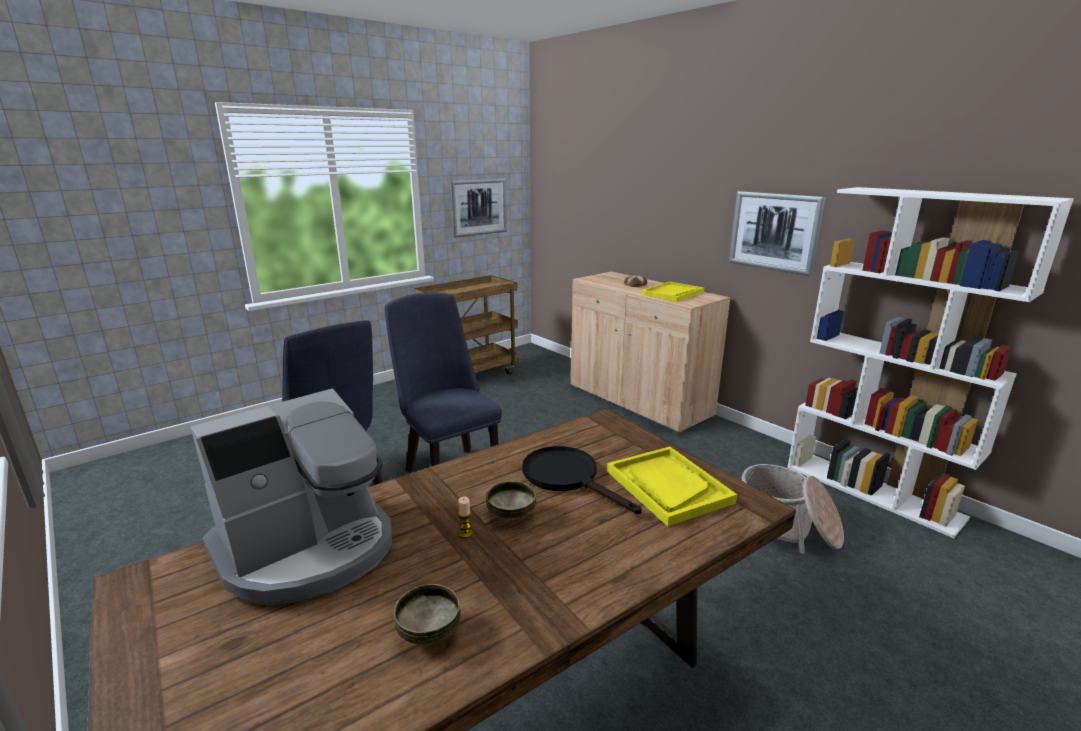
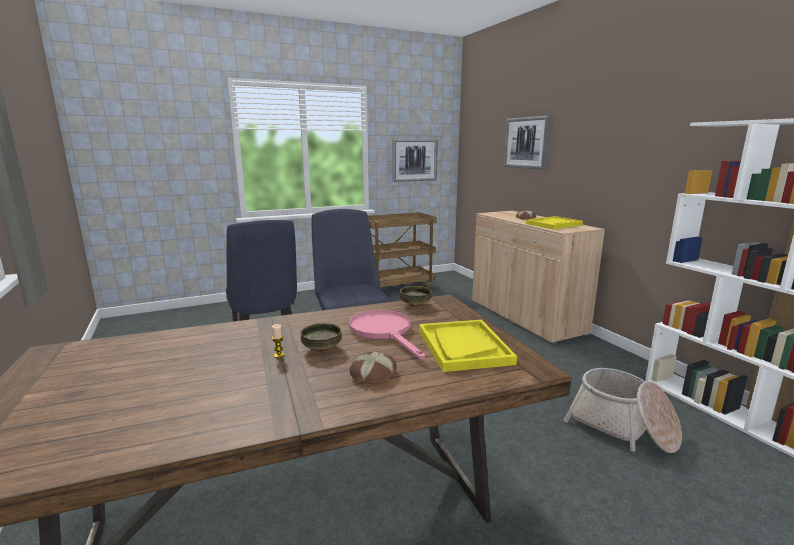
camera: 15 degrees right, 5 degrees down
coffee machine [190,388,392,606] -> none
bowl [394,584,461,645] -> bowl moved to [400,286,431,307]
black frying pan [522,446,642,514] -> pink frying pan [349,310,425,360]
picture [729,191,826,276] -> picture moved to [504,116,550,170]
none -> bread [350,351,397,385]

